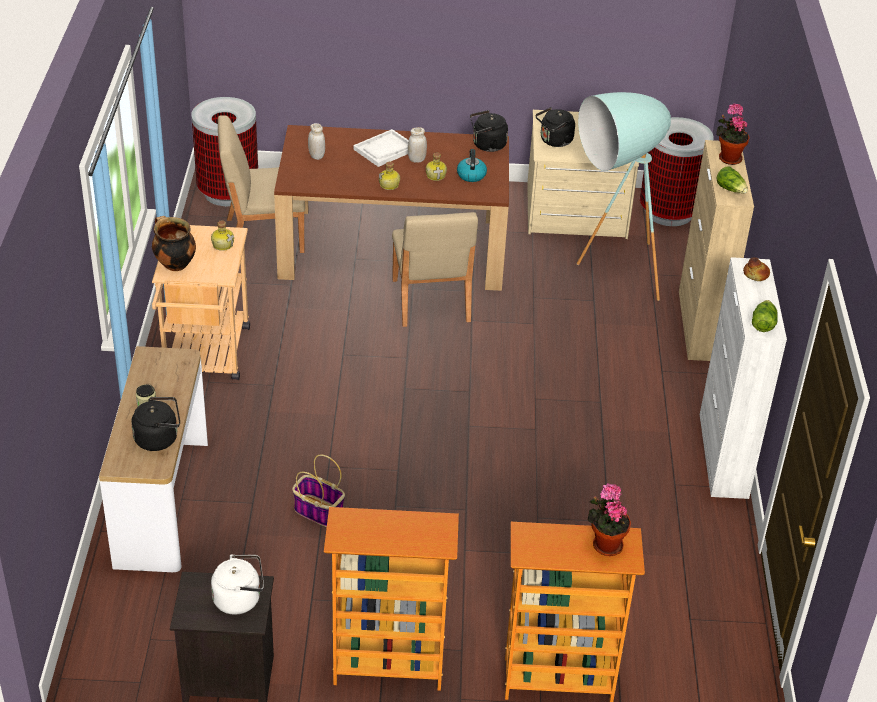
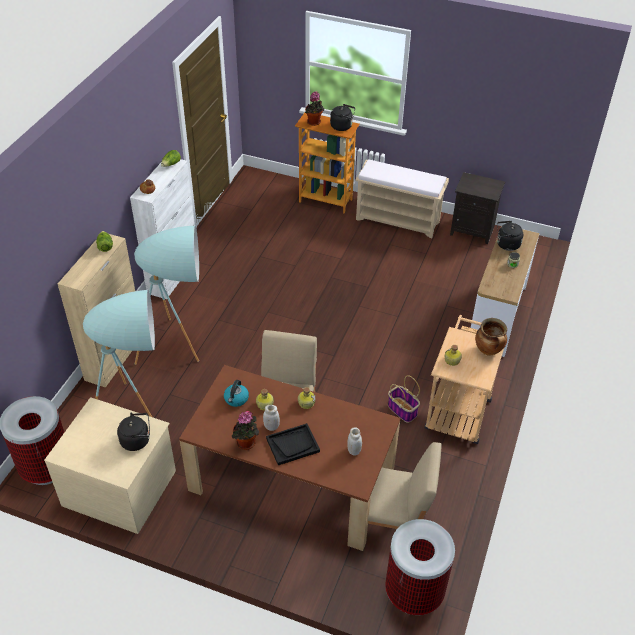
camera: 160 degrees left, 5 degrees up
white kettle [211,554,264,615] -> none
basket [292,454,345,527] -> basket moved to [388,375,420,423]
bookcase [324,507,459,691] -> beige bench [355,159,449,238]
white tray [353,129,409,167] -> black tray [266,423,320,465]
black kettle [470,110,508,152] -> black kettle moved to [330,104,355,131]
potted plant [716,104,750,165] -> potted plant moved to [232,411,259,450]
none -> turquoise floor lamp [134,226,199,365]

